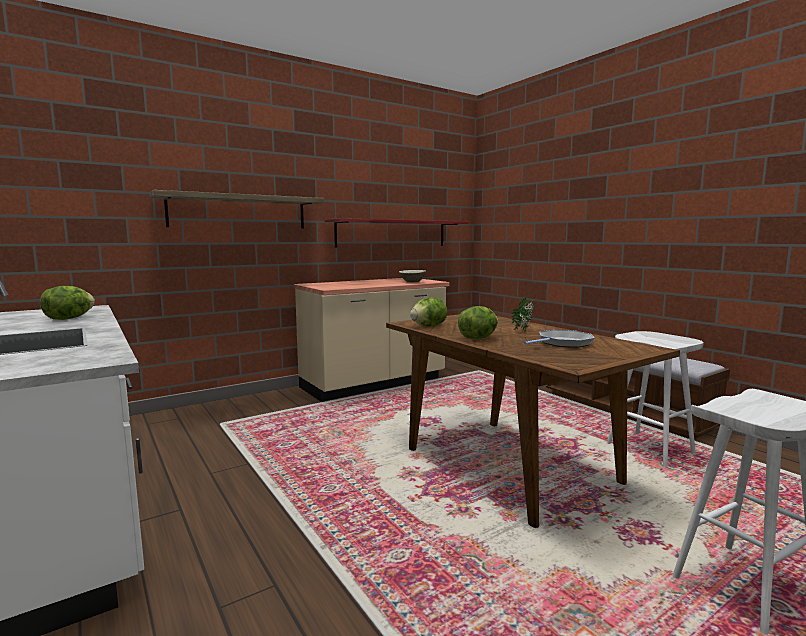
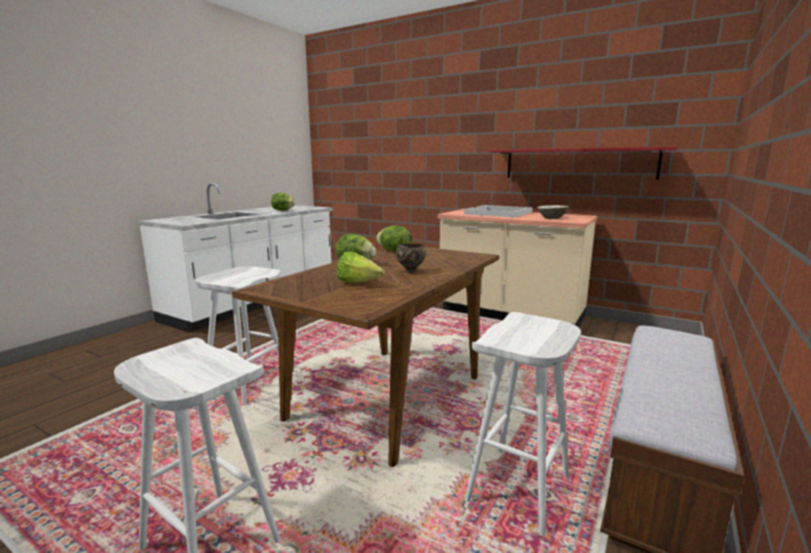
camera: 65 degrees right, 5 degrees up
shelf [149,190,324,229] -> none
potted plant [511,297,534,331] -> brown bowl [396,244,426,273]
frying pan [524,330,594,348] -> lettuce [337,252,385,283]
none -> white stool [196,266,280,405]
none -> white tray [464,205,533,218]

